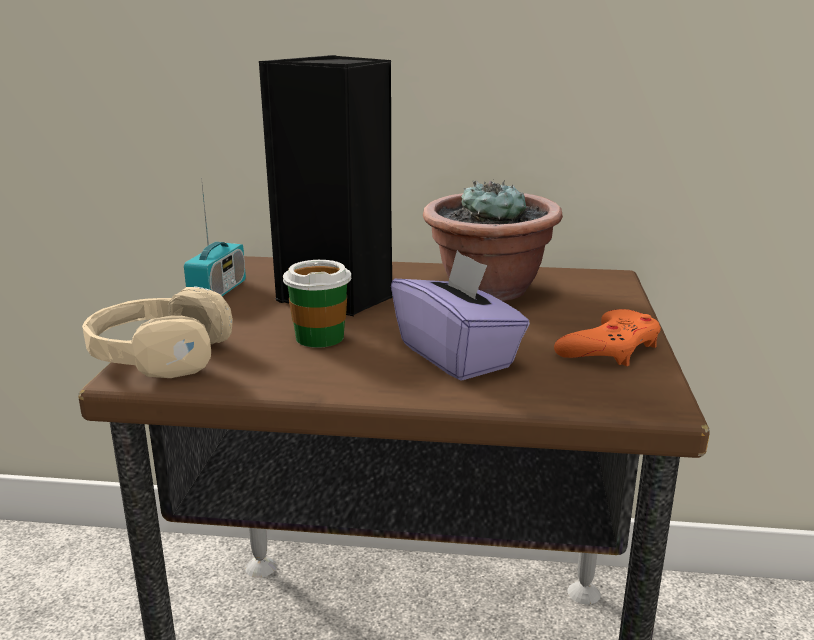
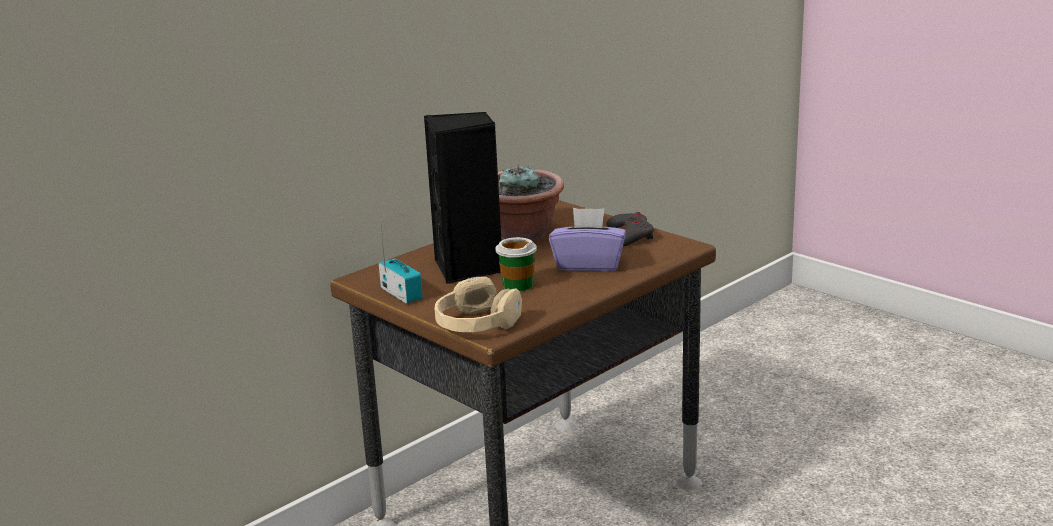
camera: 50 degrees left, 0 degrees up
orange game controller [554,309,661,366] -> grey game controller [606,212,654,246]

